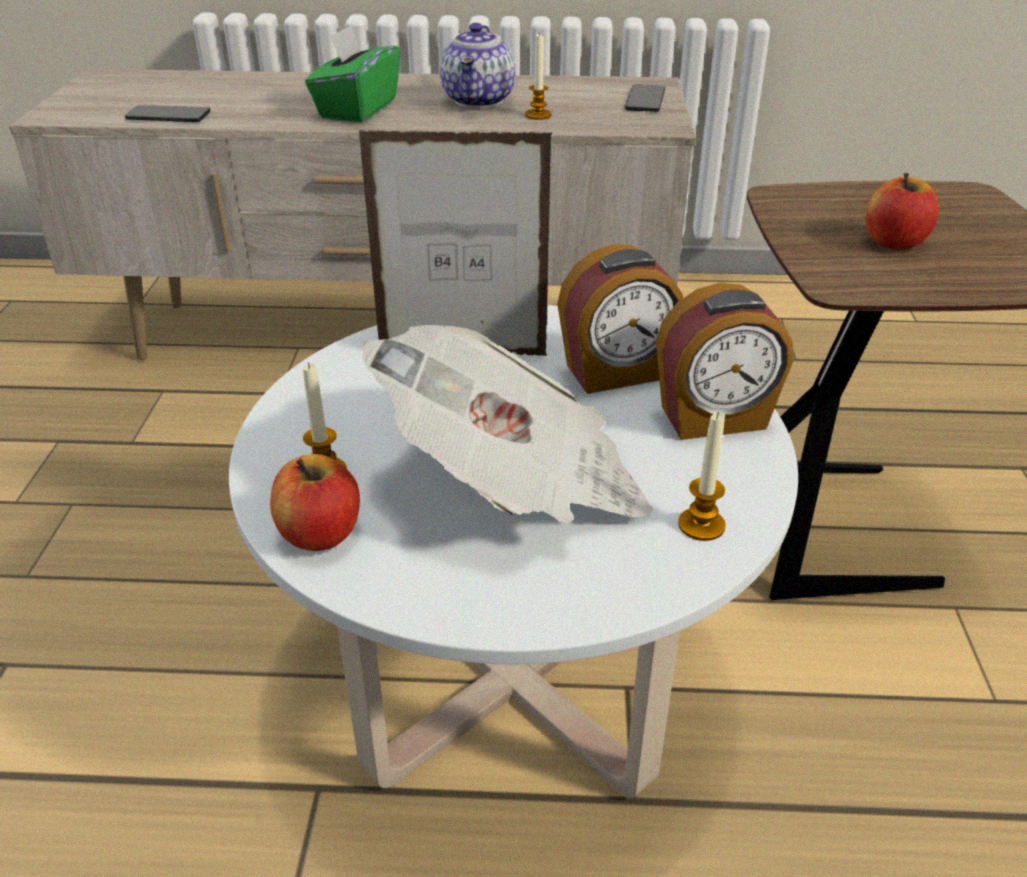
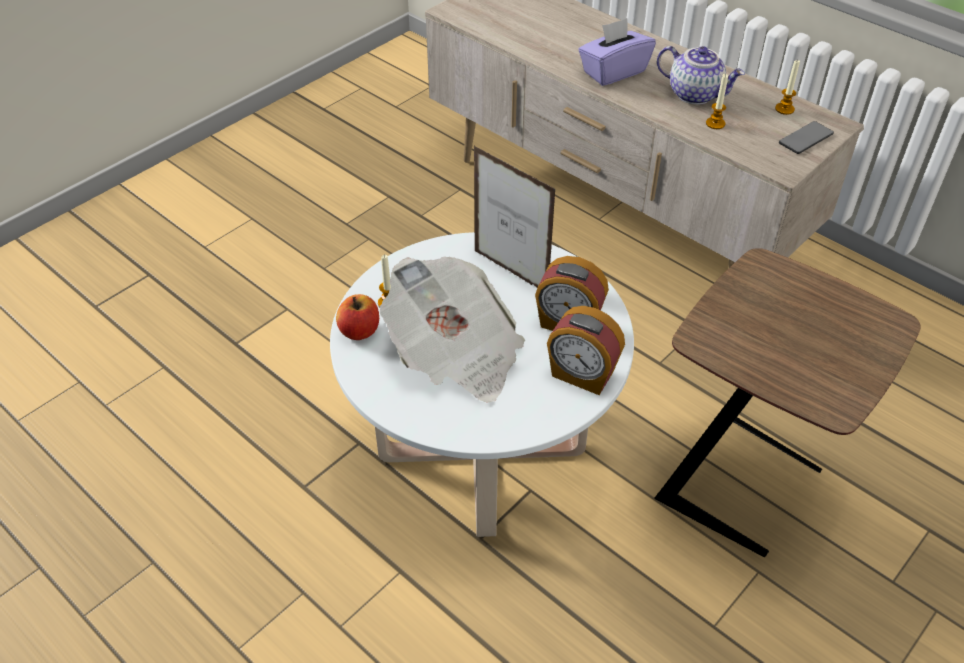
camera: 40 degrees right, 10 degrees up
phone [125,105,211,122] -> none
green tissue box [305,24,400,122] -> purple tissue box [578,18,656,86]
teapot [440,23,516,108] -> teapot turned 105 degrees counterclockwise [657,46,745,105]
candle [678,411,726,541] -> candle moved to [775,59,800,115]
apple [866,173,939,249] -> none

